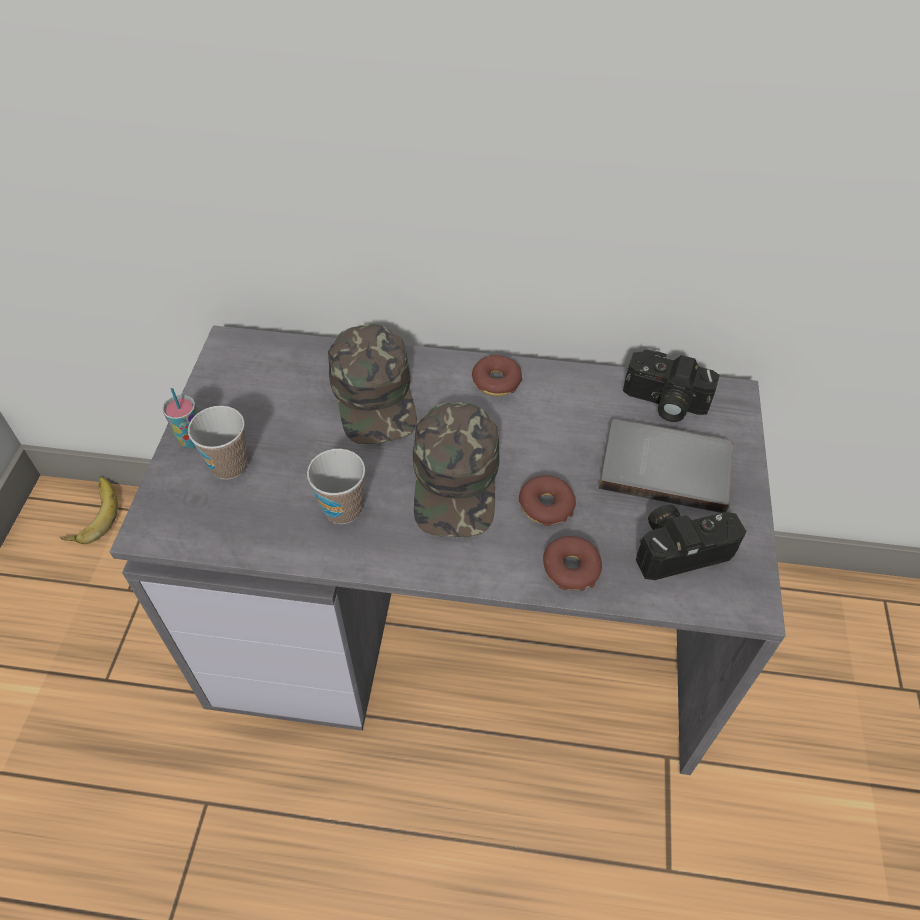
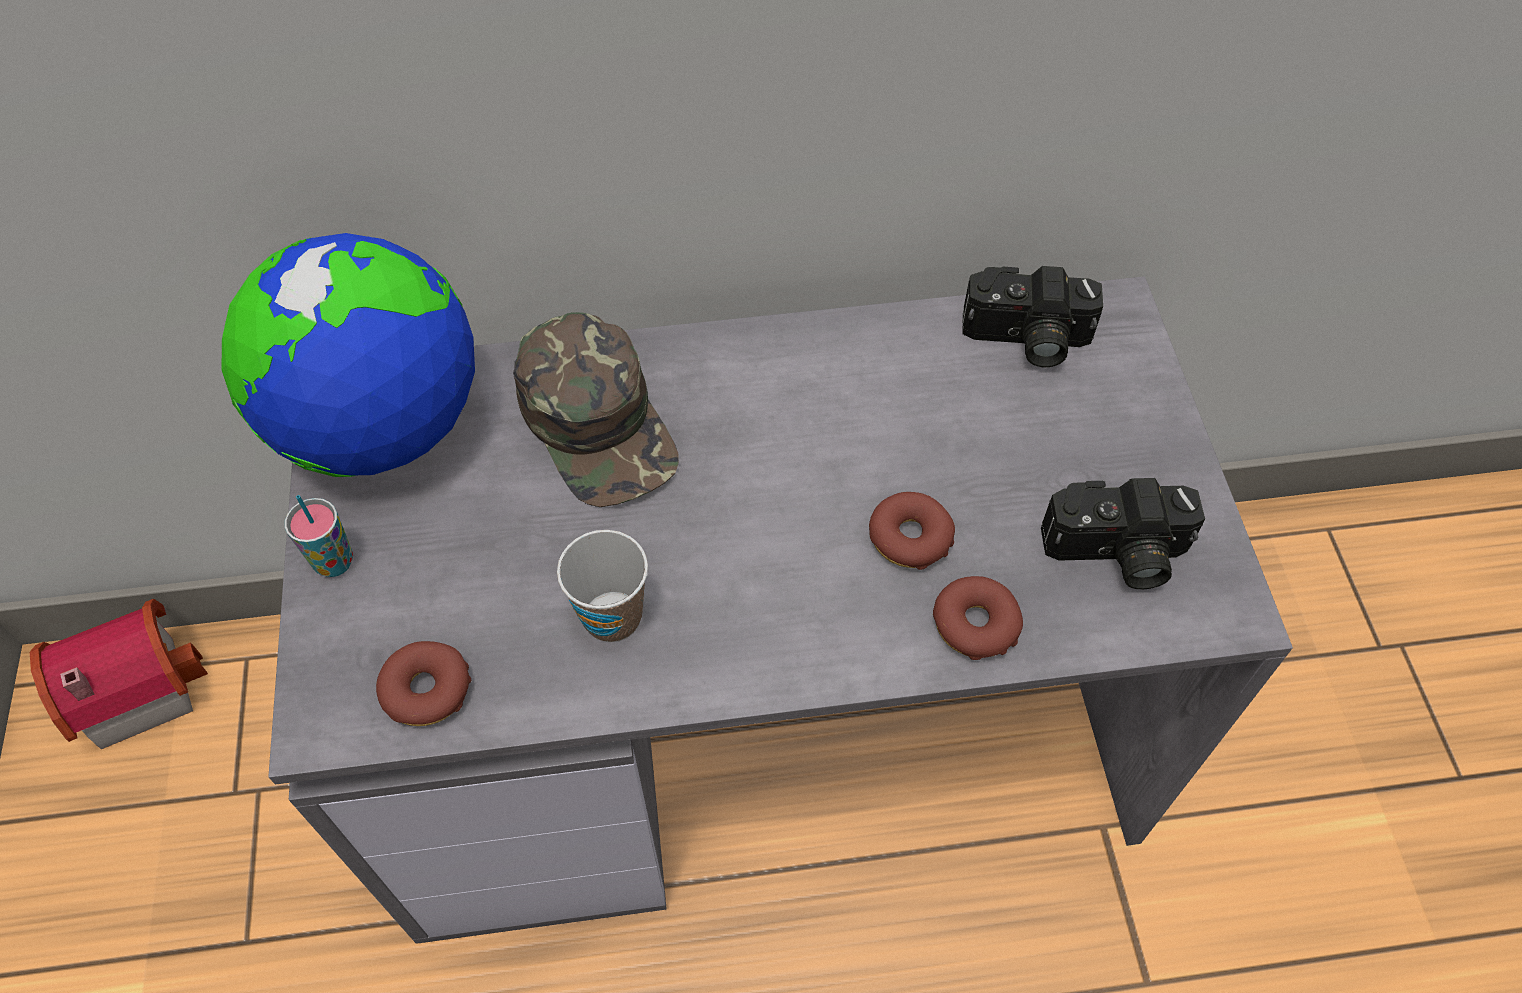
camera: 15 degrees left, 5 degrees up
banana [60,477,118,544] -> toy house [30,599,208,749]
cup [188,406,248,479] -> none
green cap [413,402,500,537] -> none
donut [472,355,522,396] -> donut moved to [376,641,471,726]
grey book [598,419,733,513] -> none
camera [636,505,746,580] -> camera turned 150 degrees counterclockwise [1041,478,1205,590]
none -> globe [222,233,475,477]

